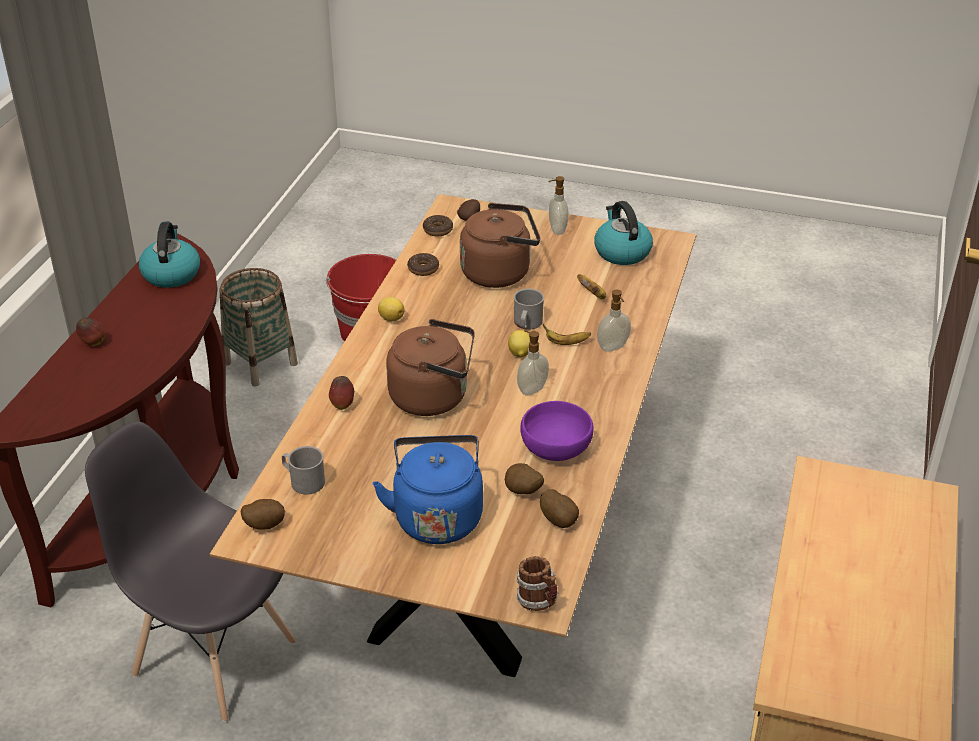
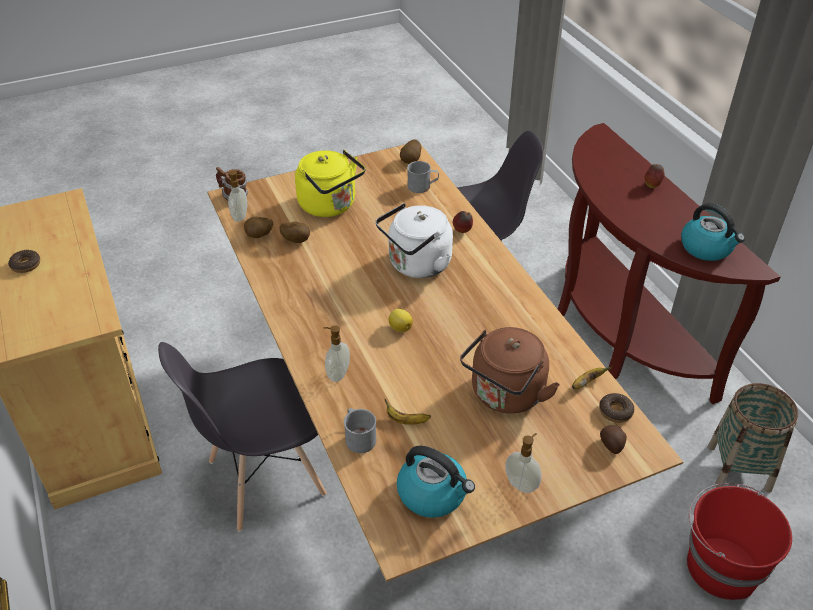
camera: 140 degrees right, 5 degrees up
blue kettle [373,435,483,544] -> yellow kettle [295,150,365,217]
lemon [378,297,404,321] -> none
brown kettle [386,319,475,416] -> white kettle [376,203,453,278]
donut [407,253,439,276] -> donut moved to [8,250,40,273]
grey mug [514,288,544,330] -> grey mug moved to [344,408,376,453]
soap dispenser [517,330,549,396] -> soap dispenser moved to [228,171,247,222]
purple bowl [520,401,593,461] -> none
banana [543,324,591,345] -> banana moved to [572,366,612,389]
none -> grey chair [158,342,327,532]

